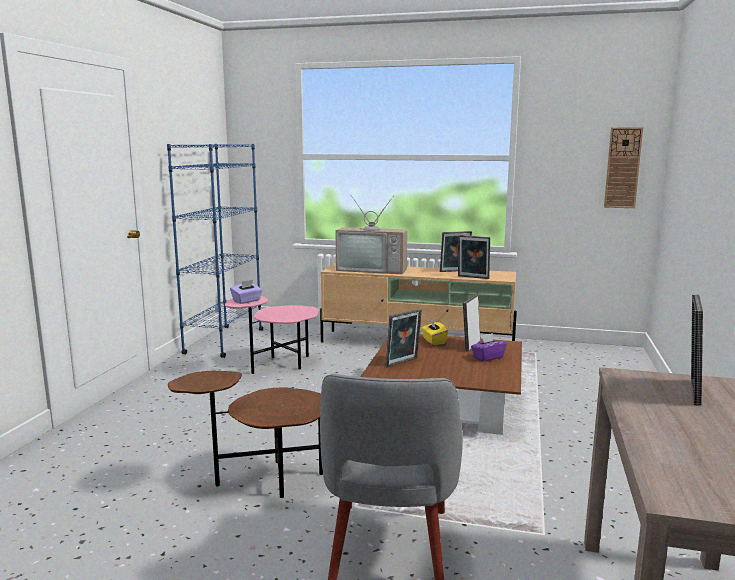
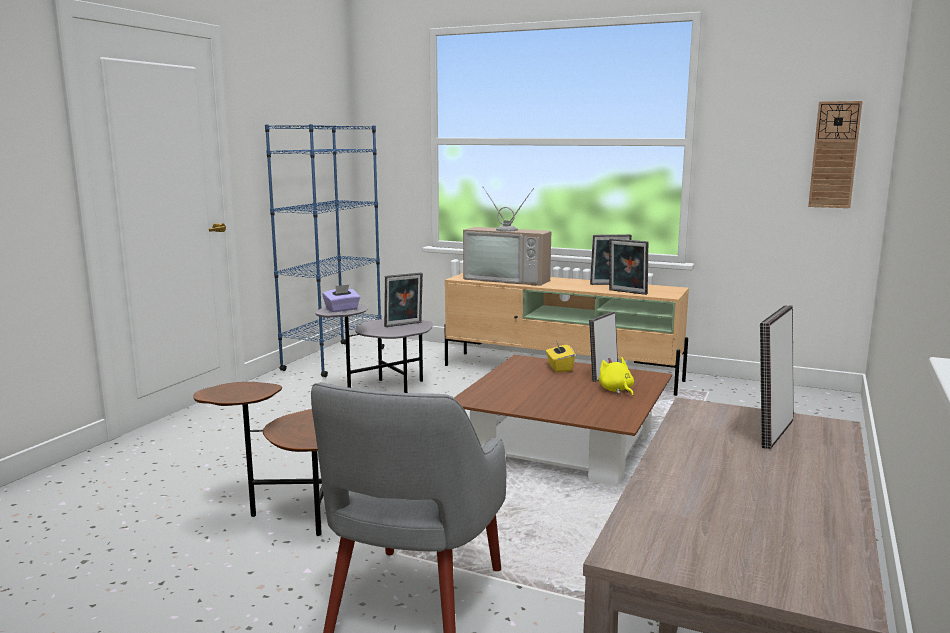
camera: 10 degrees right, 0 degrees up
pink side table [225,296,318,374] -> grey side table [315,304,434,393]
picture frame [385,309,422,367] -> picture frame moved to [384,272,423,327]
purple tissue box [471,333,507,362] -> yellow plush toy [599,357,634,396]

